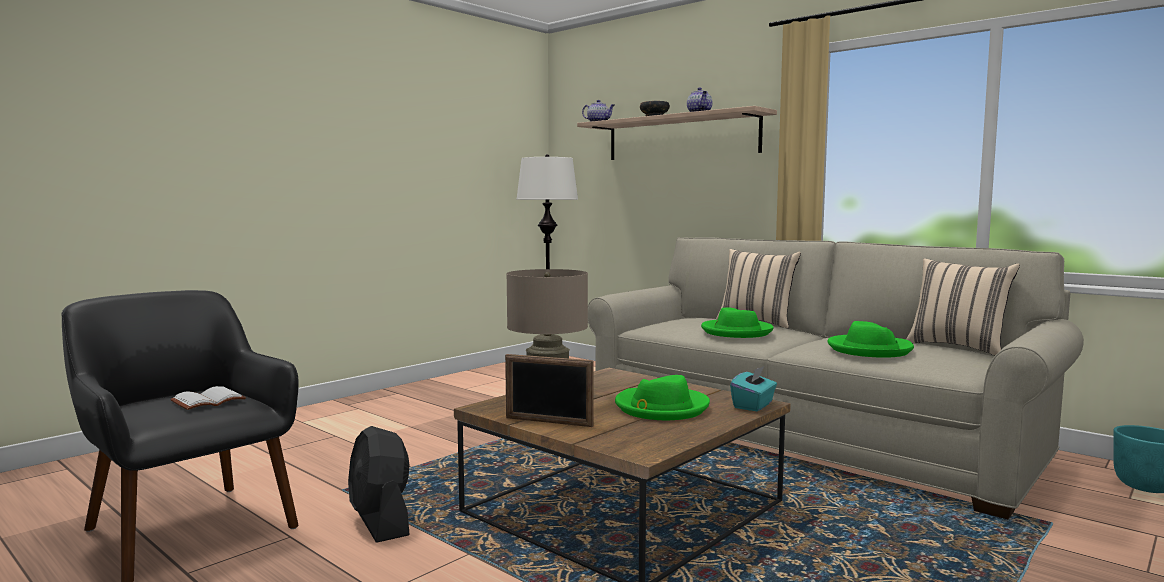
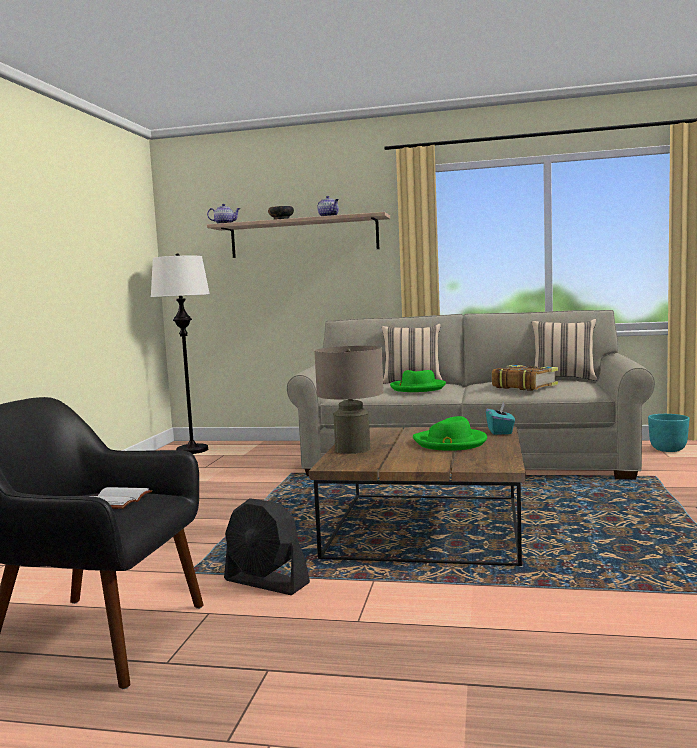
camera: 30 degrees left, 0 degrees up
picture frame [505,354,594,427] -> none
green hat [828,321,914,358] -> book [492,365,558,391]

